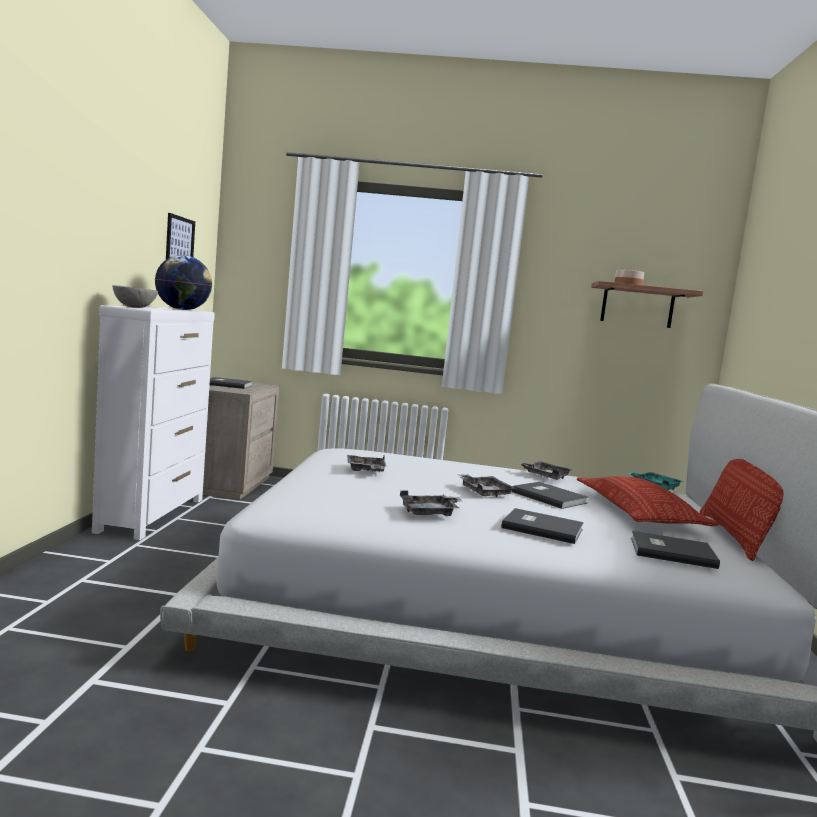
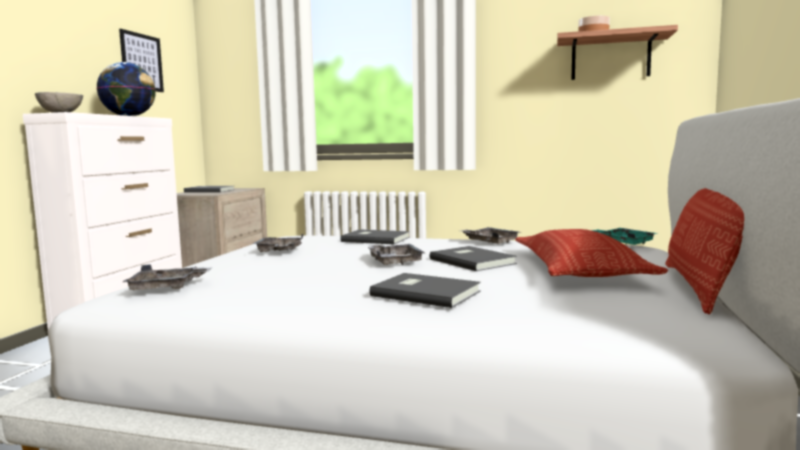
camera: 10 degrees right, 0 degrees up
grey tray [400,490,462,516] -> grey tray moved to [123,264,212,290]
grey book [631,531,720,569] -> grey book moved to [340,229,410,245]

